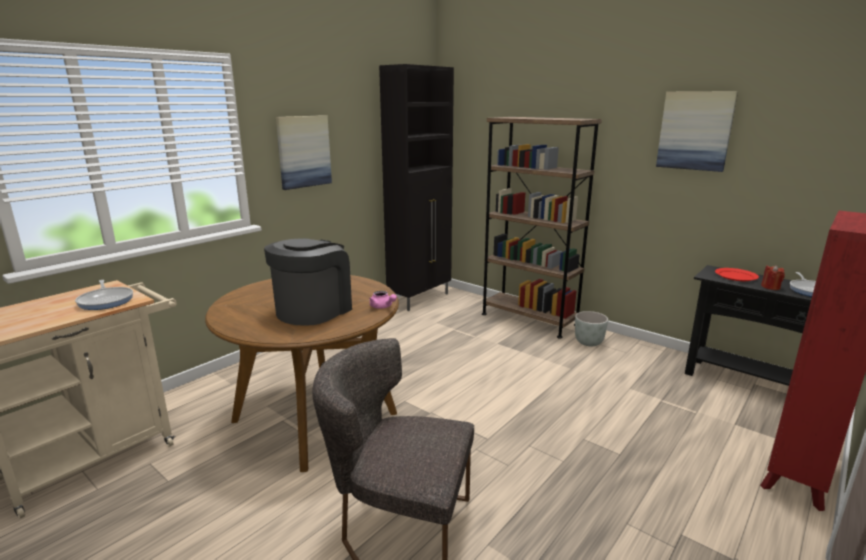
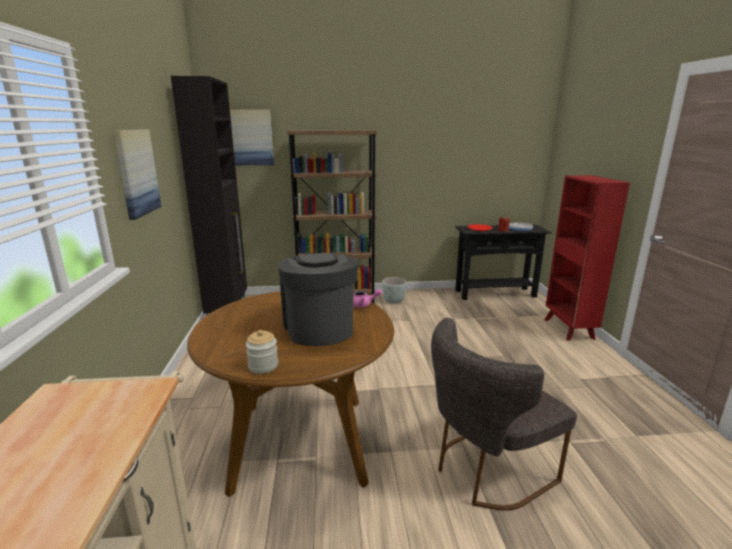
camera: 45 degrees left, 0 degrees up
frying pan [75,280,133,310] -> none
picture [656,91,738,172] -> picture moved to [230,109,274,165]
none -> jar [246,330,278,374]

